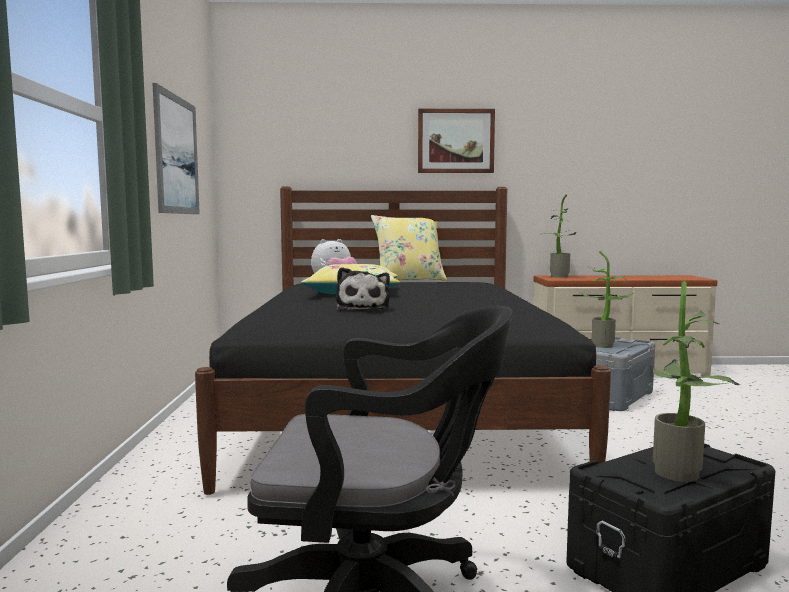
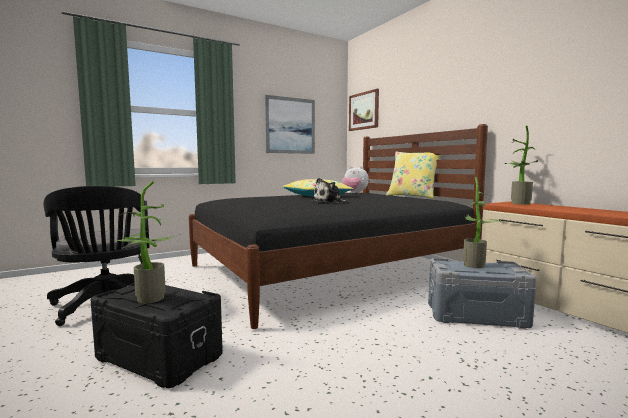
camera: 60 degrees right, 0 degrees up
plush toy [336,267,390,310] -> plush toy moved to [312,178,346,203]
picture [418,109,495,173] -> picture moved to [349,89,379,131]

